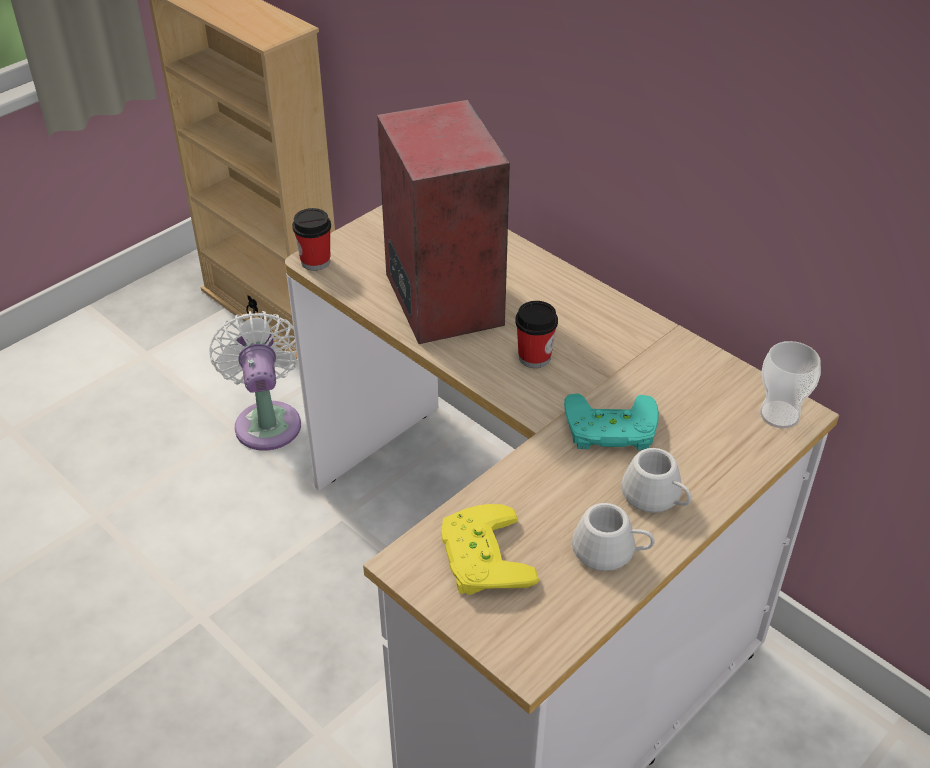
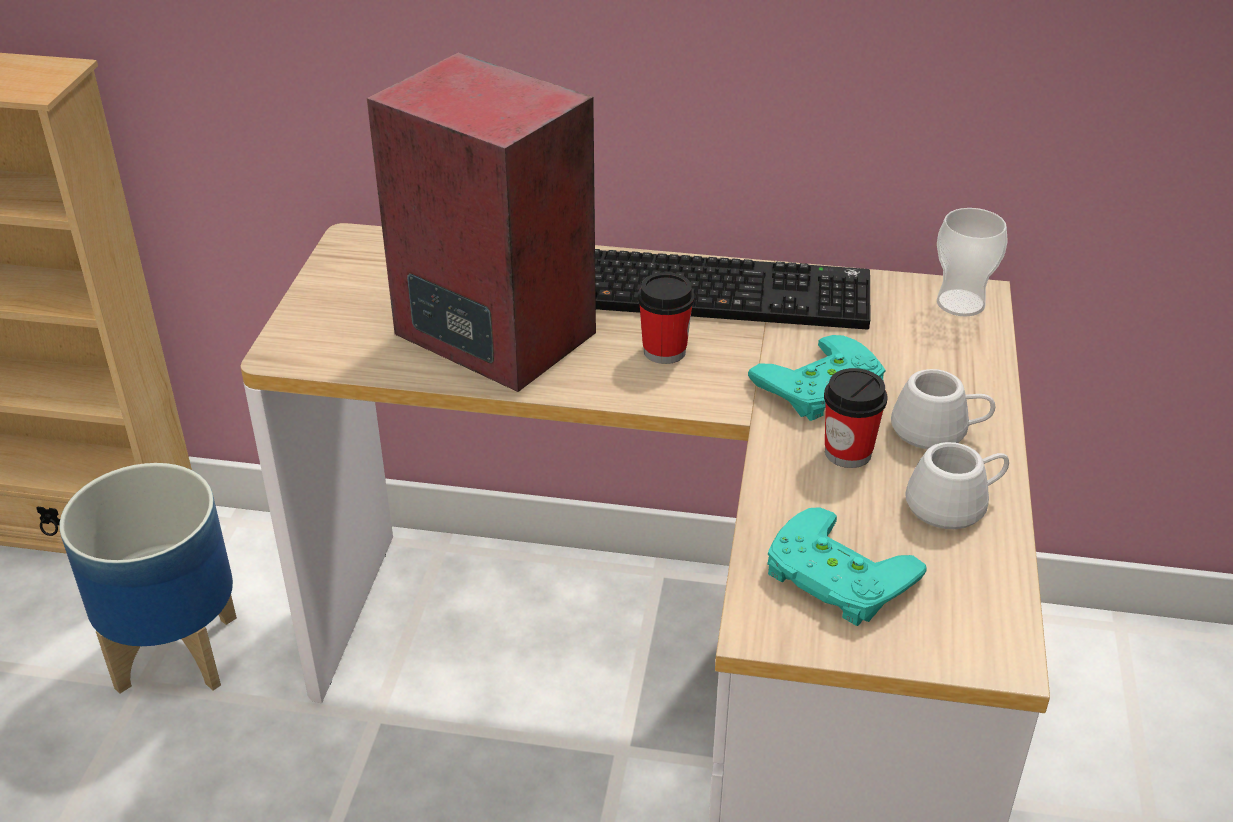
camera: 35 degrees left, 5 degrees down
white fan [209,311,301,451] -> planter [59,463,237,694]
cup [292,208,331,271] -> cup moved to [824,368,887,468]
yellow game controller [441,504,539,595] -> turquoise game controller [767,507,927,626]
none -> keyboard [595,249,870,329]

